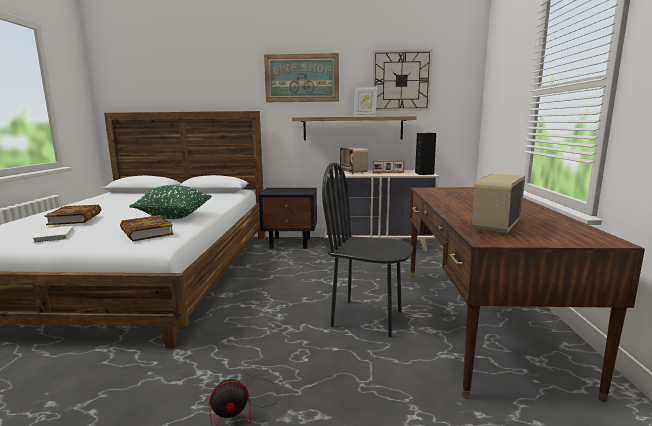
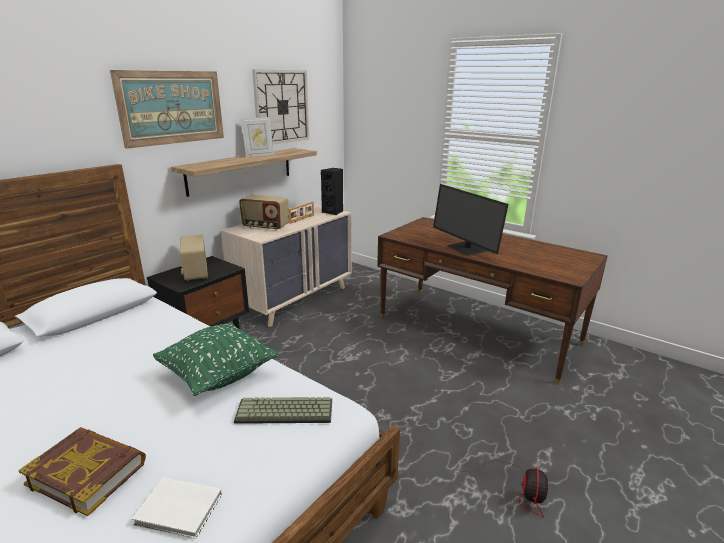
camera: 55 degrees left, 10 degrees up
book [120,215,174,241] -> keyboard [234,397,332,424]
black chair [322,162,413,337] -> none
radio [471,174,525,234] -> radio moved to [180,235,208,281]
none -> monitor [433,184,509,256]

